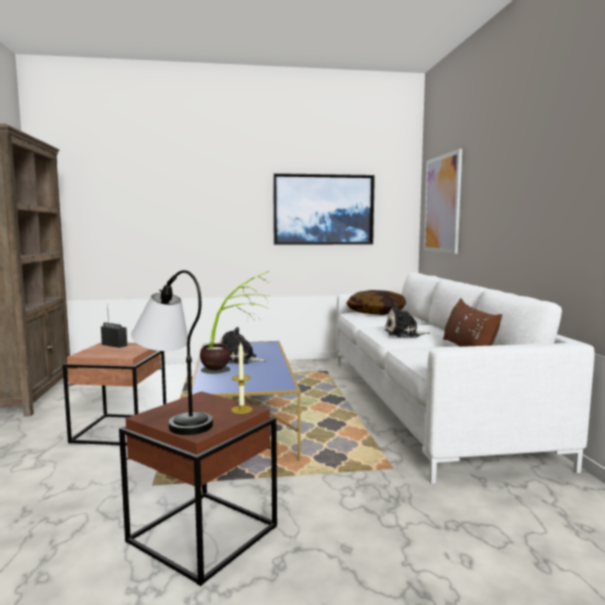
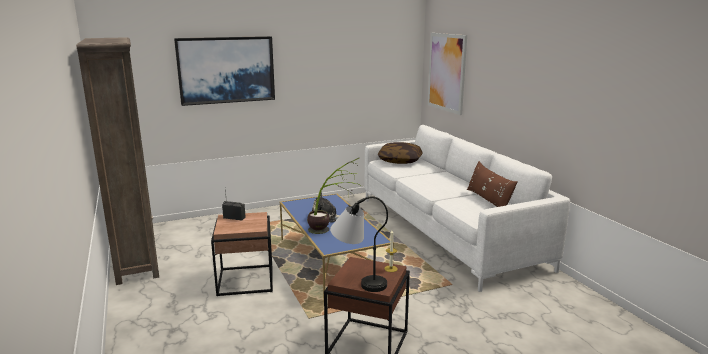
camera: 15 degrees left, 10 degrees up
picture [273,173,375,245] -> picture moved to [174,36,275,106]
plush toy [385,303,430,337] -> none

